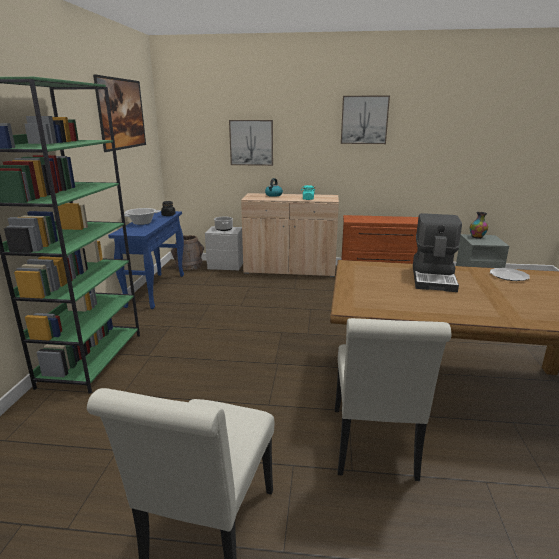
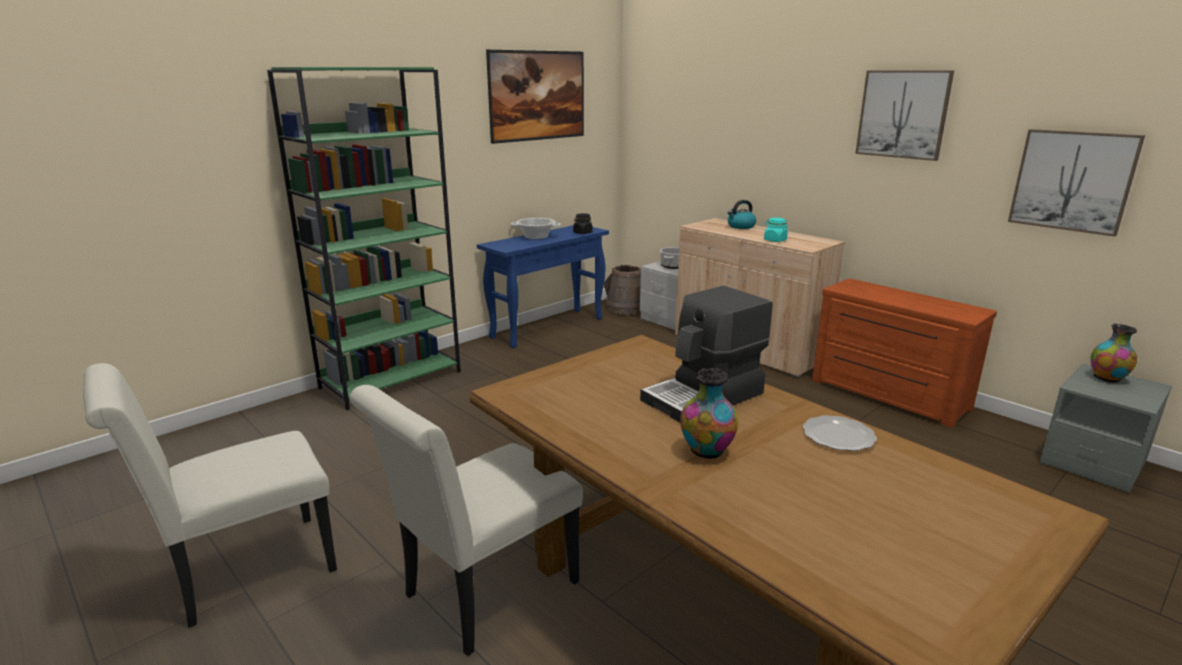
camera: 40 degrees right, 0 degrees up
picture [229,120,273,166] -> picture moved to [1008,129,1145,237]
none -> vase [680,368,738,459]

